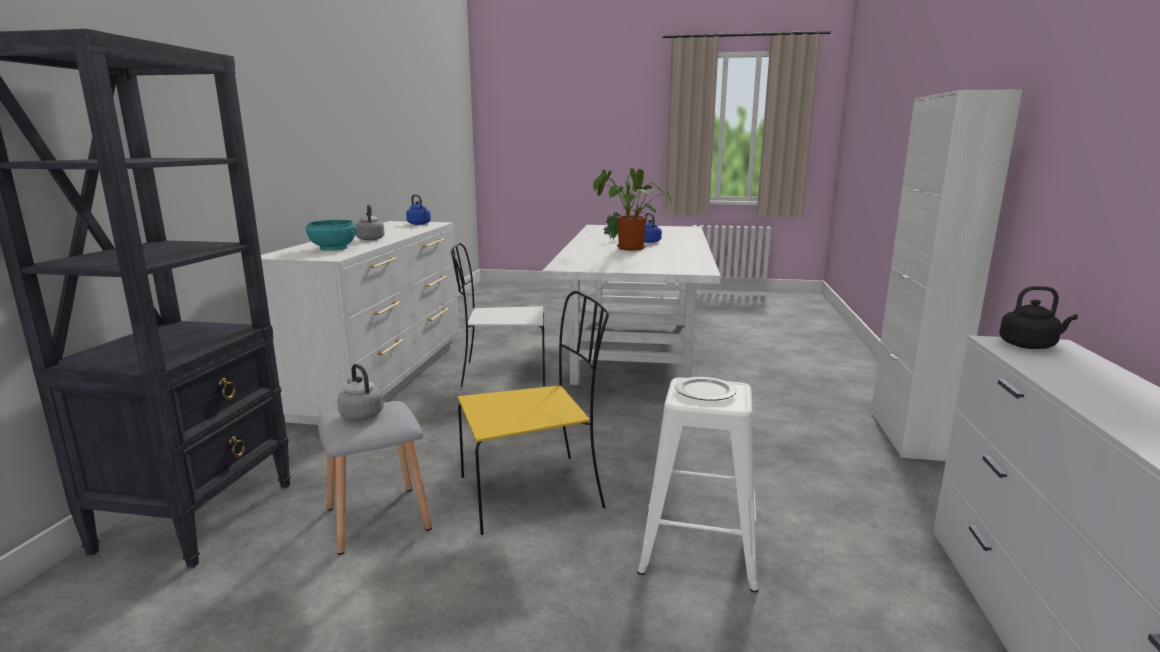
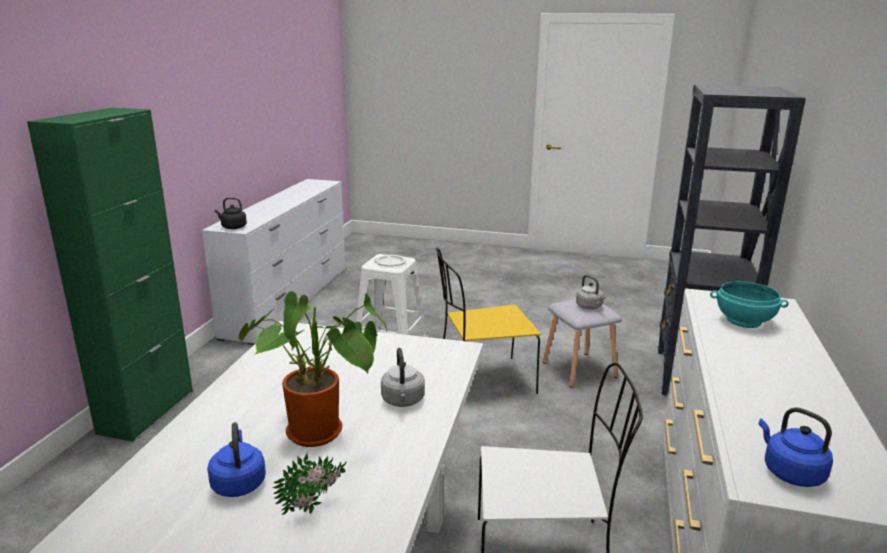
camera: 175 degrees left, 5 degrees up
grey kettle [355,204,385,240] -> grey kettle moved to [381,348,425,407]
white cabinet [871,89,1022,461] -> green cabinet [27,108,193,442]

